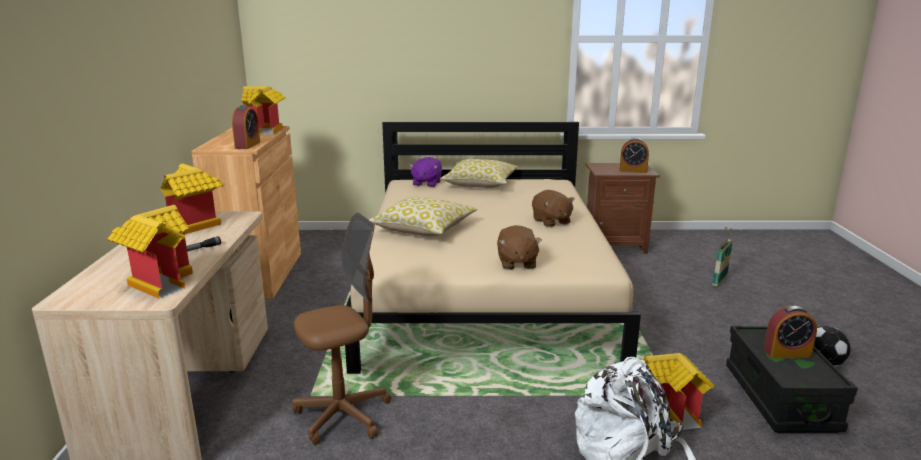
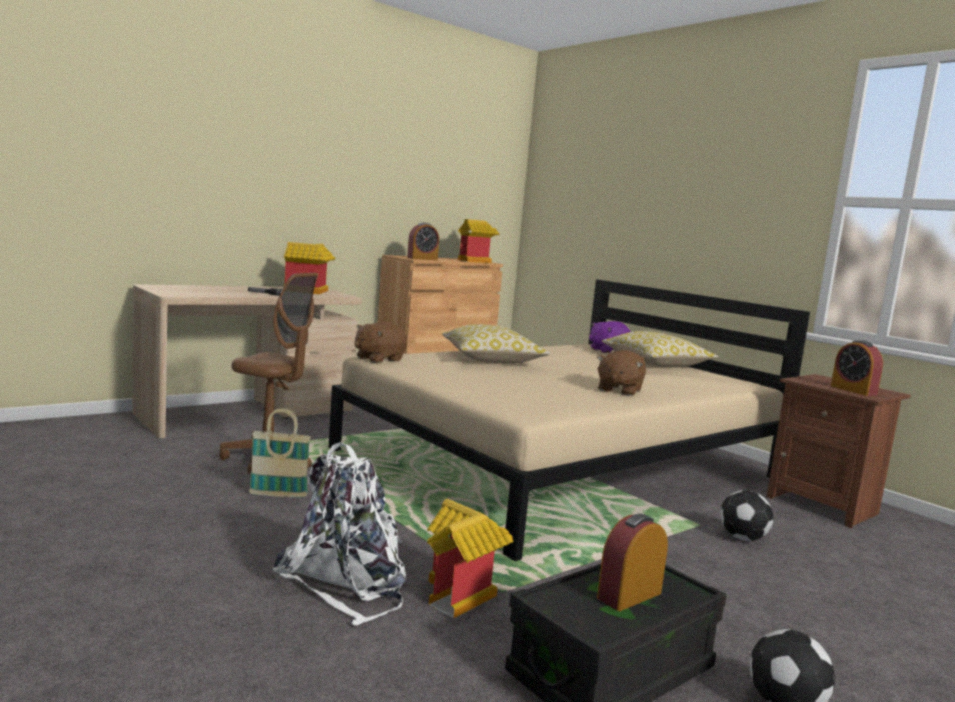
camera: 50 degrees right, 10 degrees down
toy house [107,205,193,299] -> none
brown plush toy [497,225,542,270] -> brown plush toy moved to [354,322,407,363]
basket [712,227,733,287] -> basket moved to [249,408,311,497]
alarm clock [764,306,817,358] -> alarm clock turned 90 degrees clockwise [597,514,668,611]
none -> football [720,490,774,541]

